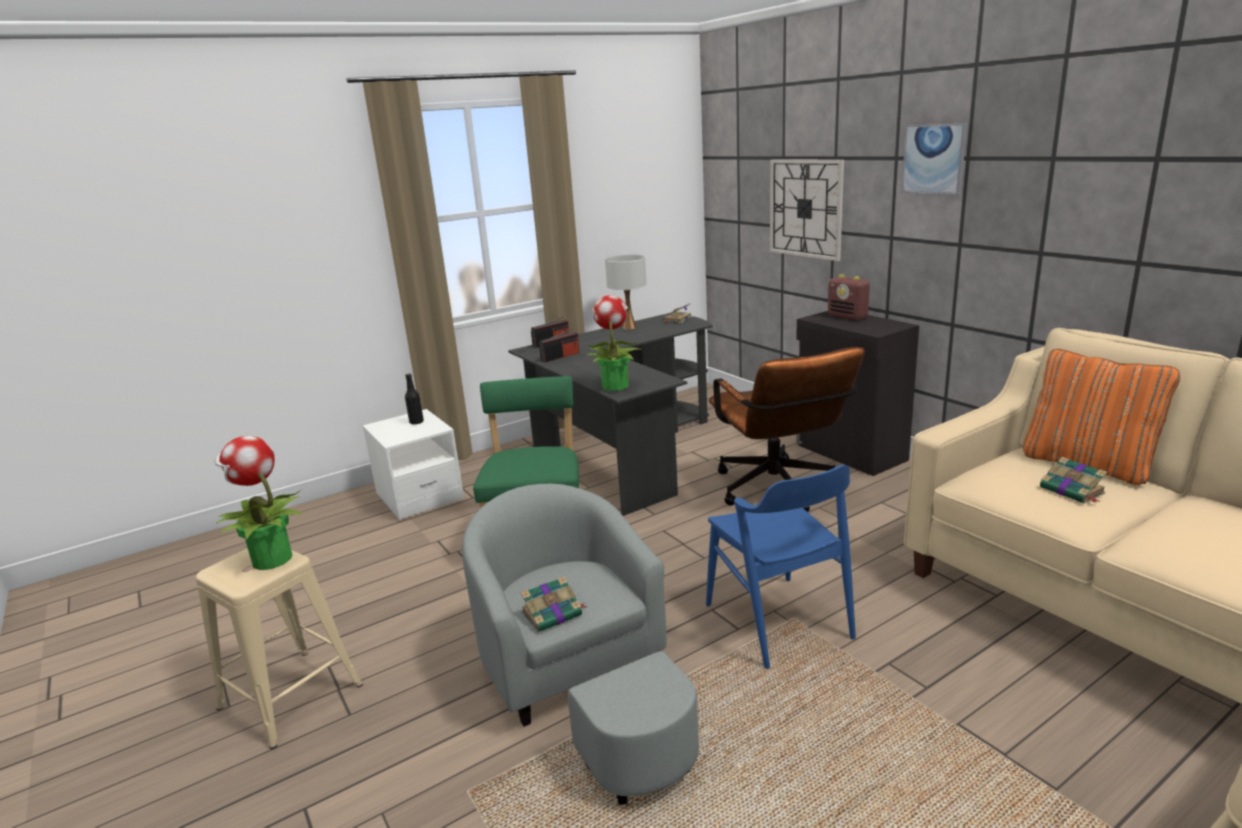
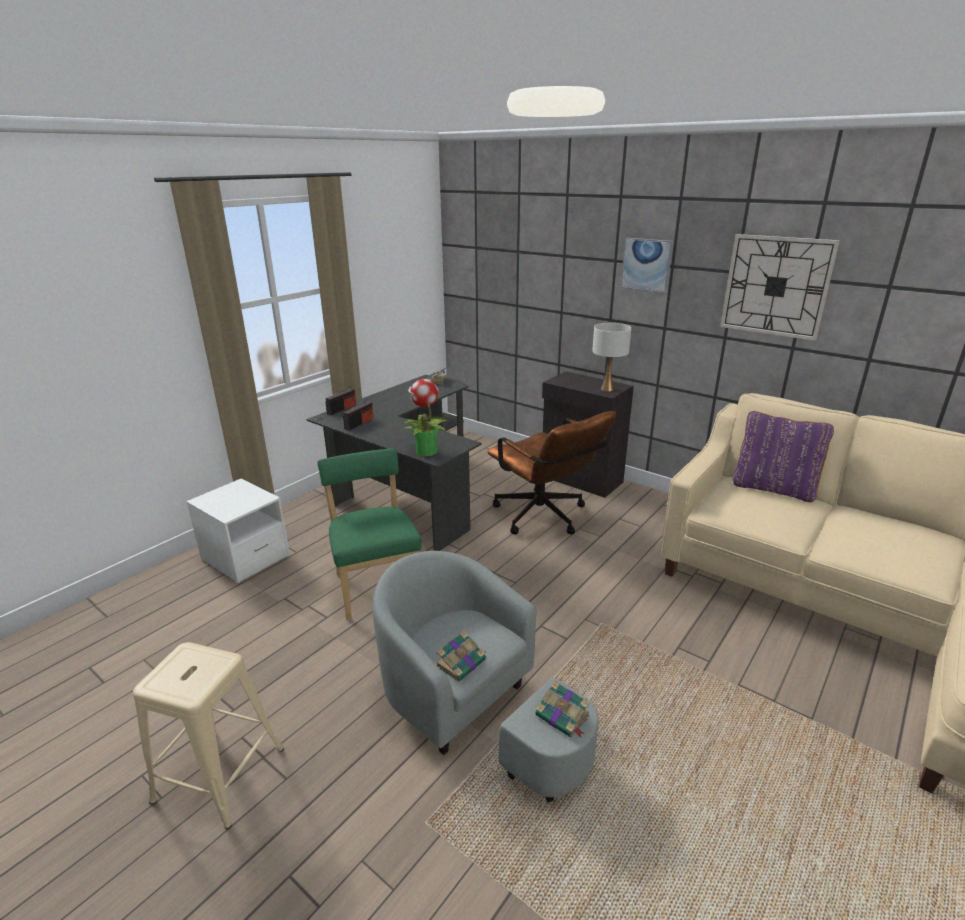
camera: 20 degrees left, 5 degrees up
potted plant [215,436,303,570] -> none
black bottle [405,373,424,425] -> none
white table lamp [605,254,647,330] -> white table lamp moved to [592,323,631,391]
blue chair [706,465,856,669] -> none
wall clock [770,159,844,261] -> wall clock moved to [720,234,840,341]
radio [828,274,870,320] -> none
orange pillow [1023,349,1180,485] -> purple pillow [733,411,834,502]
book [1040,457,1107,503] -> book moved to [535,681,590,738]

